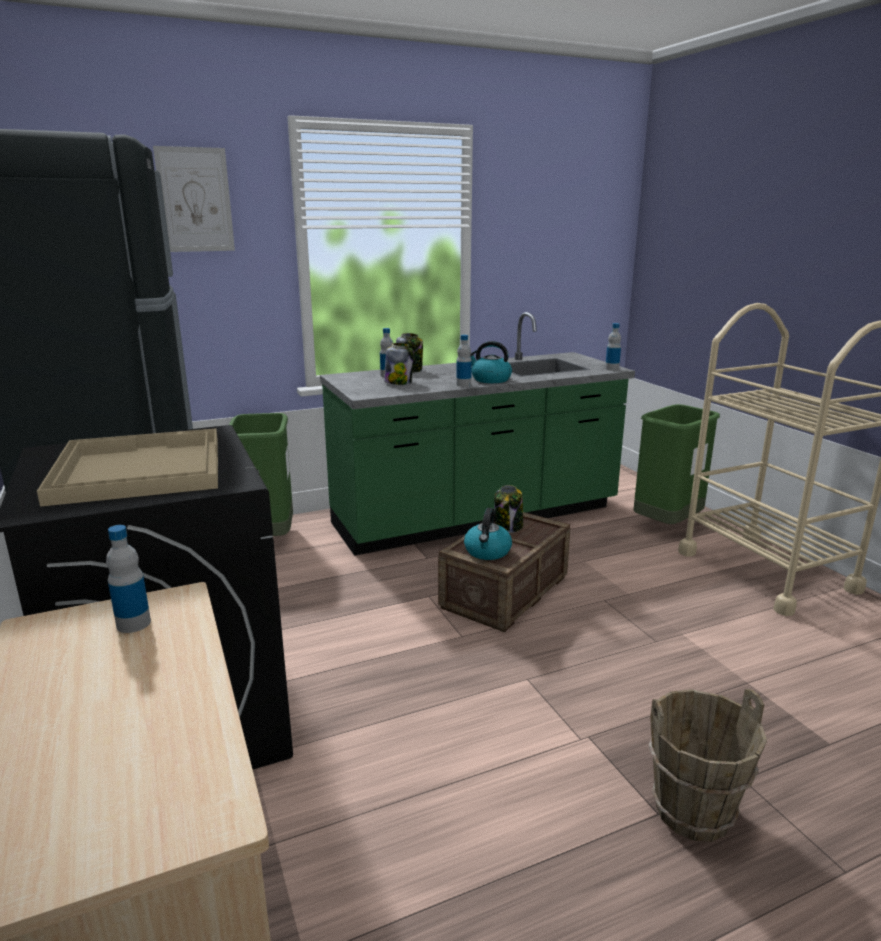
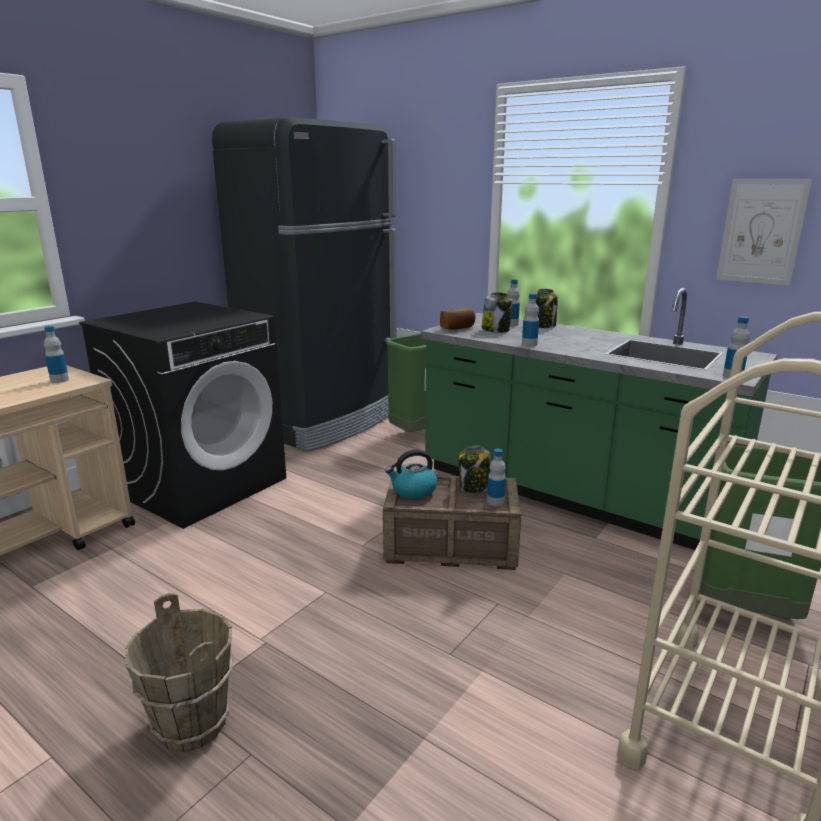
camera: 60 degrees right, 0 degrees up
beige tray [37,428,218,507] -> none
picture [153,146,235,252] -> picture moved to [716,179,812,286]
kettle [470,341,512,383] -> none
none -> bread [440,308,475,330]
none -> bottle [487,449,506,506]

